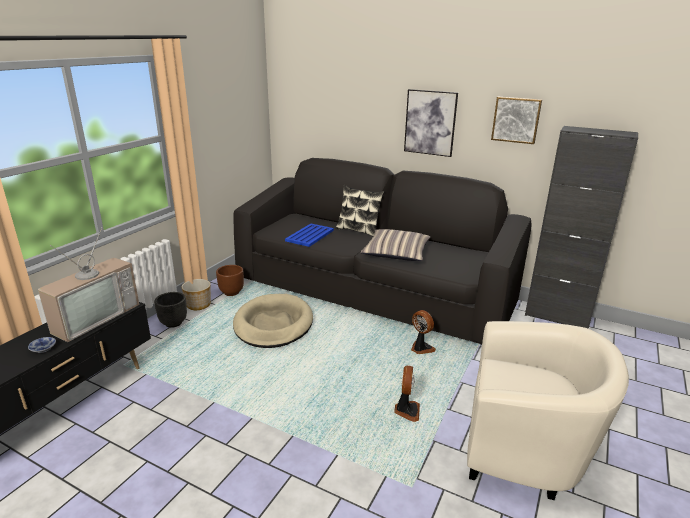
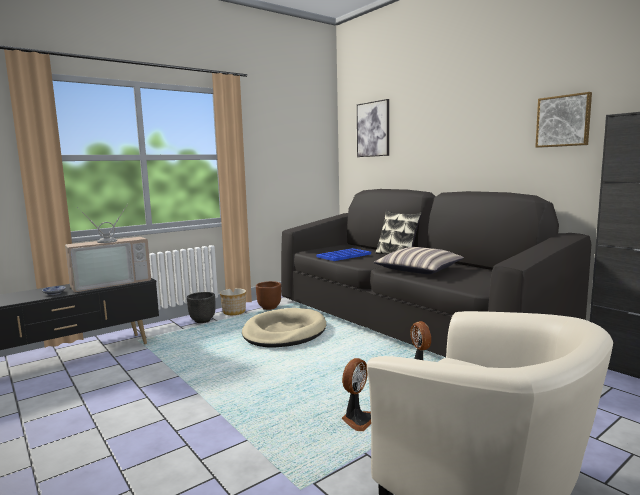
camera: 25 degrees right, 15 degrees down
picture [404,89,458,157] -> picture moved to [357,99,389,157]

